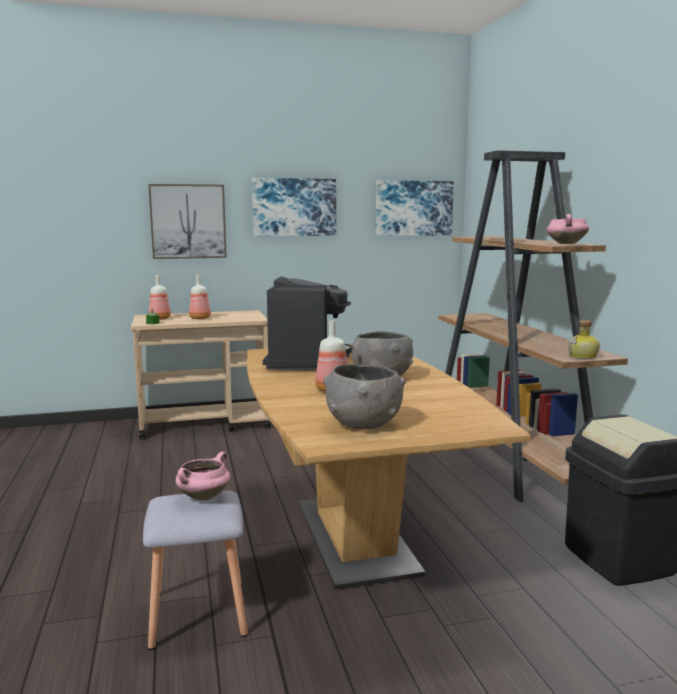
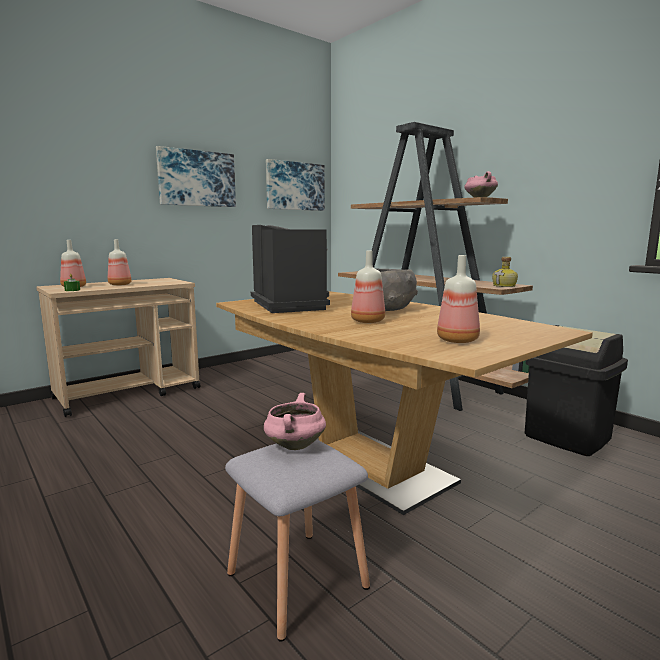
camera: 25 degrees left, 0 degrees up
picture [148,184,227,259] -> none
grey bowl [323,364,406,429] -> bottle [437,255,480,343]

